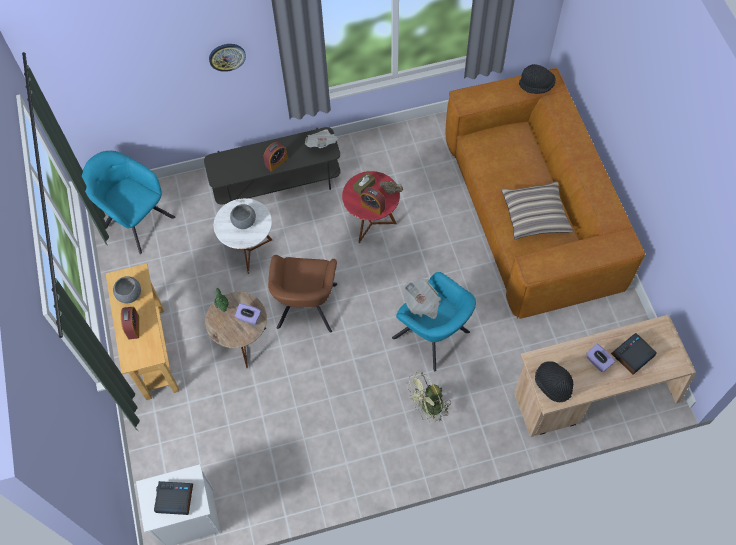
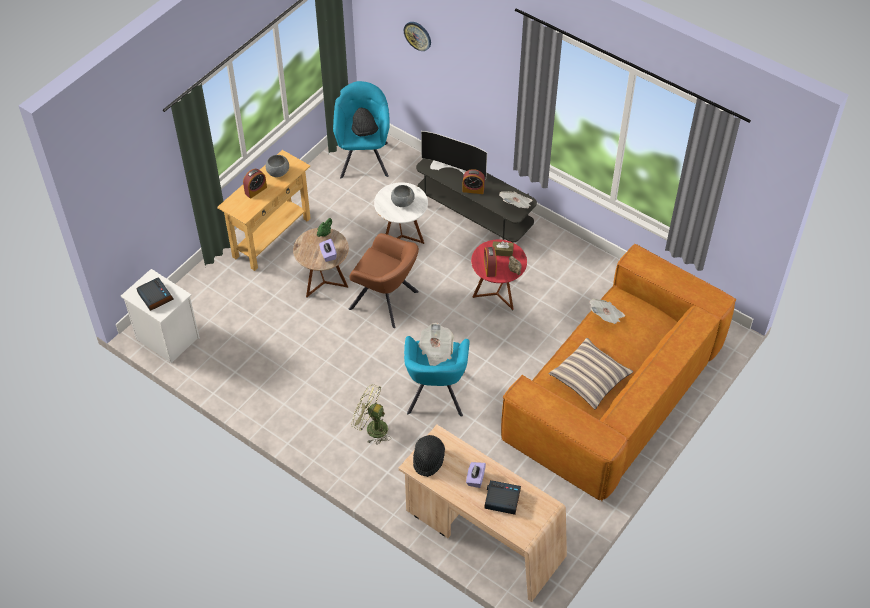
camera: 50 degrees right, 10 degrees down
wall clock [209,44,246,72] -> wall clock moved to [404,22,431,51]
brown armchair [268,255,337,333] -> brown armchair turned 120 degrees counterclockwise [349,233,419,328]
black hat [519,64,556,94] -> black hat moved to [352,108,378,136]
none -> television [421,131,487,180]
none -> newspaper [590,298,625,324]

